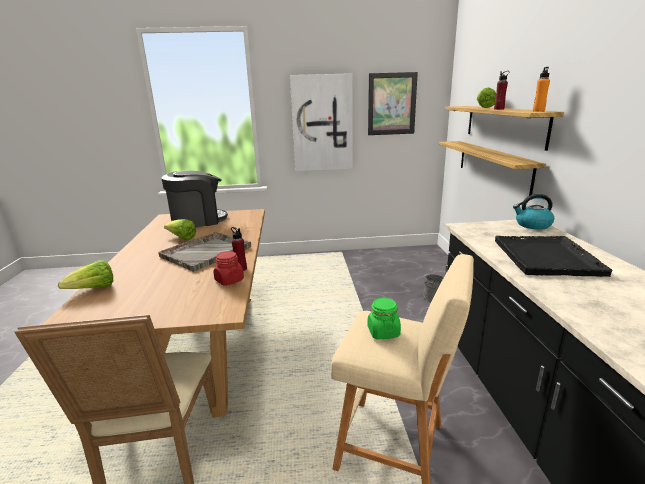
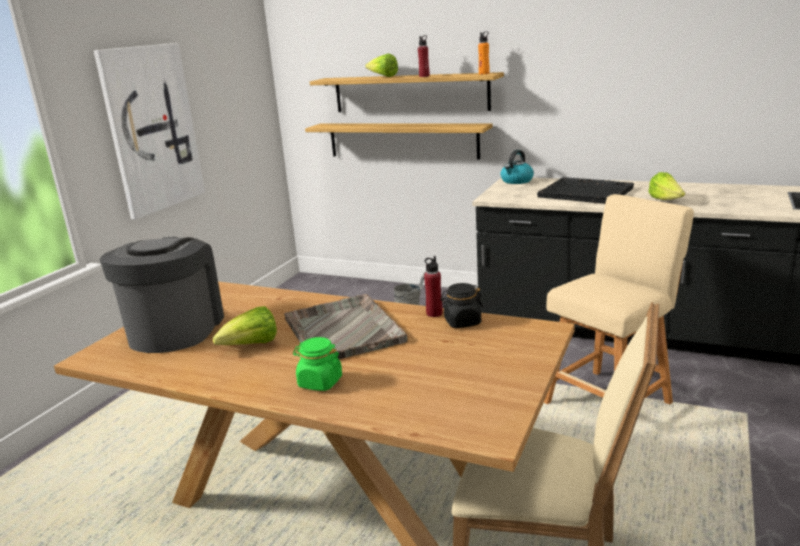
camera: 60 degrees left, 0 degrees up
lettuce [58,260,113,289] -> lettuce moved to [648,172,685,200]
red jar [213,251,244,285] -> black jar [440,283,483,328]
picture [368,72,418,135] -> none
green jar [368,298,401,339] -> green jar moved to [293,337,342,391]

